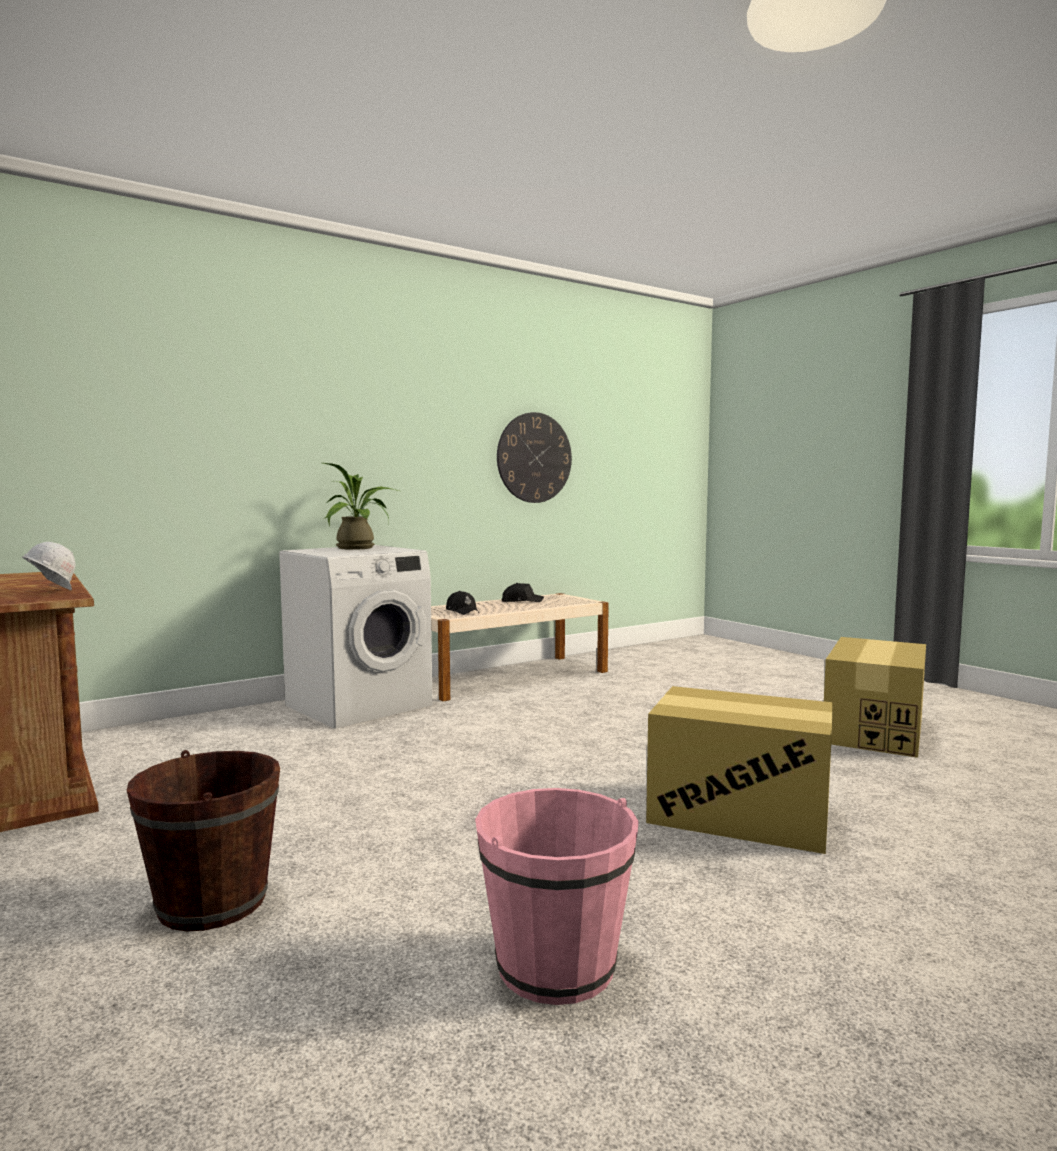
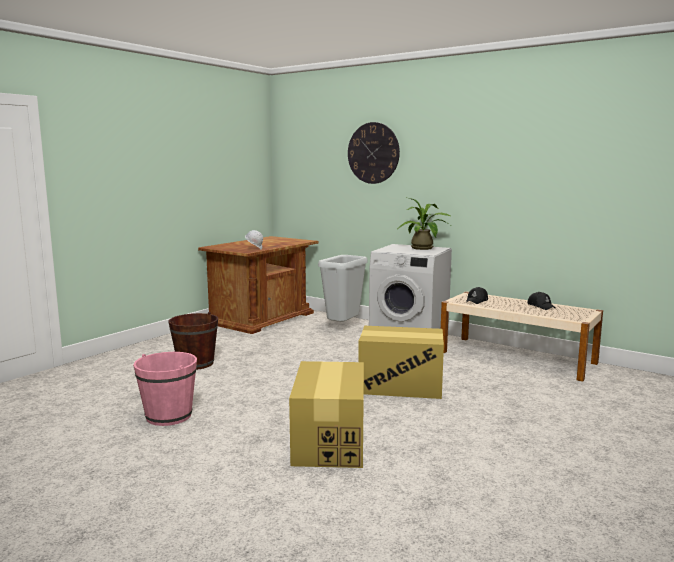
camera: 70 degrees right, 5 degrees up
wall clock [497,412,572,503] -> wall clock moved to [348,122,400,184]
cardboard box [824,637,926,758] -> cardboard box moved to [358,326,444,399]
none -> grey trash can [318,255,368,322]

